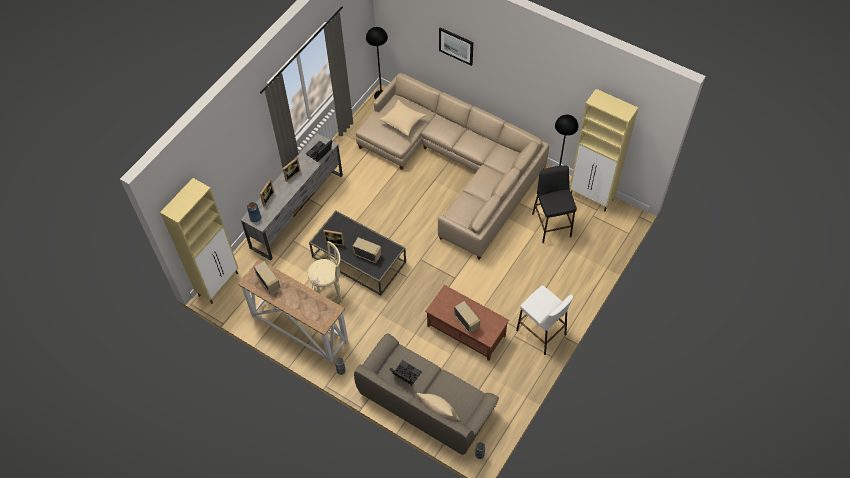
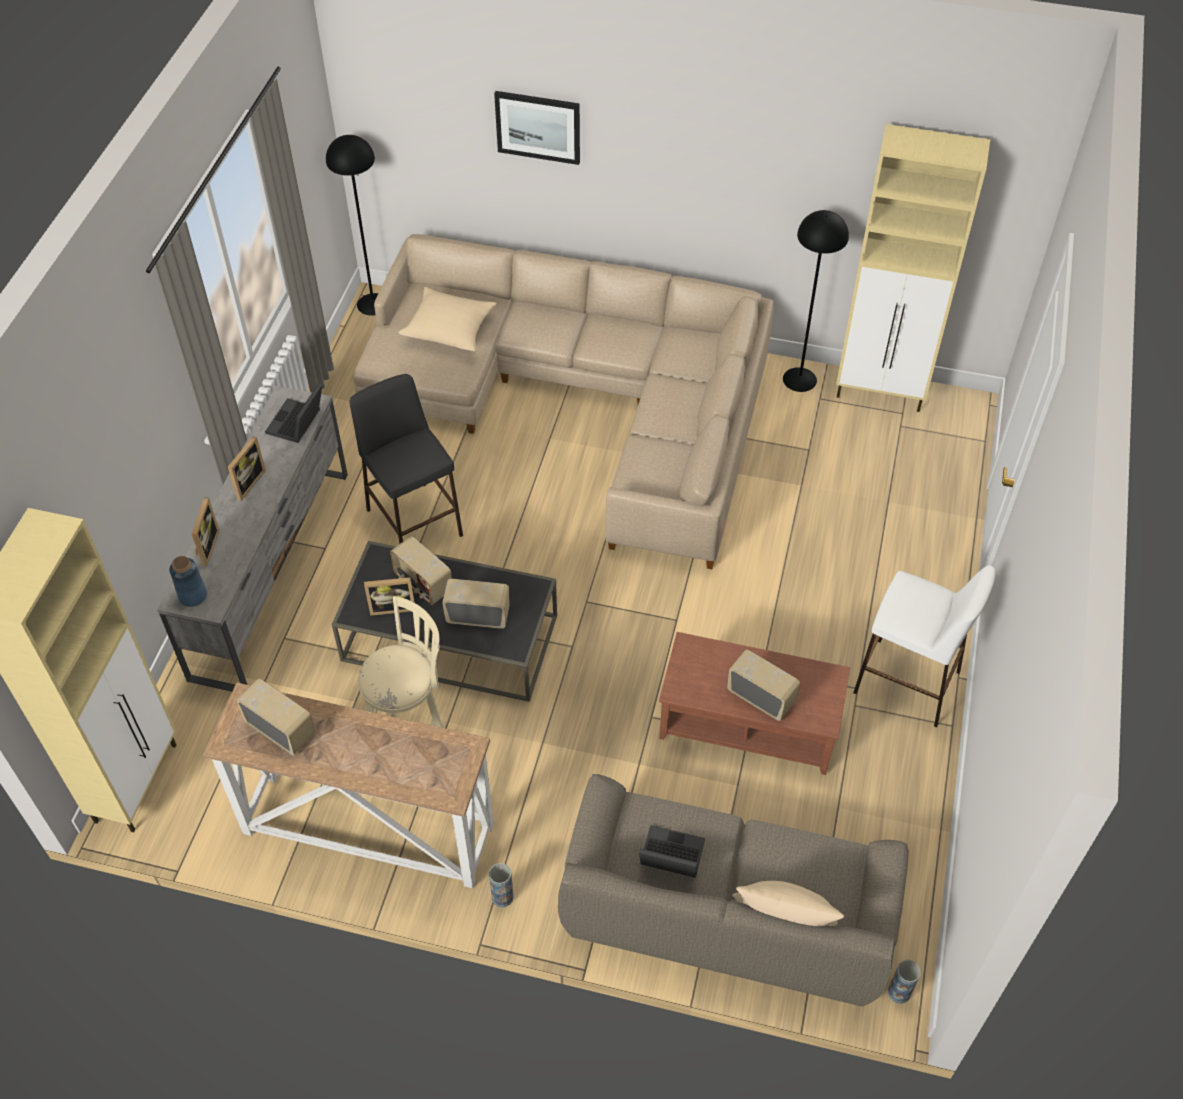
camera: 20 degrees left, 5 degrees down
black stool [532,165,577,243] -> black stool moved to [350,374,463,544]
none -> radio [390,536,452,605]

